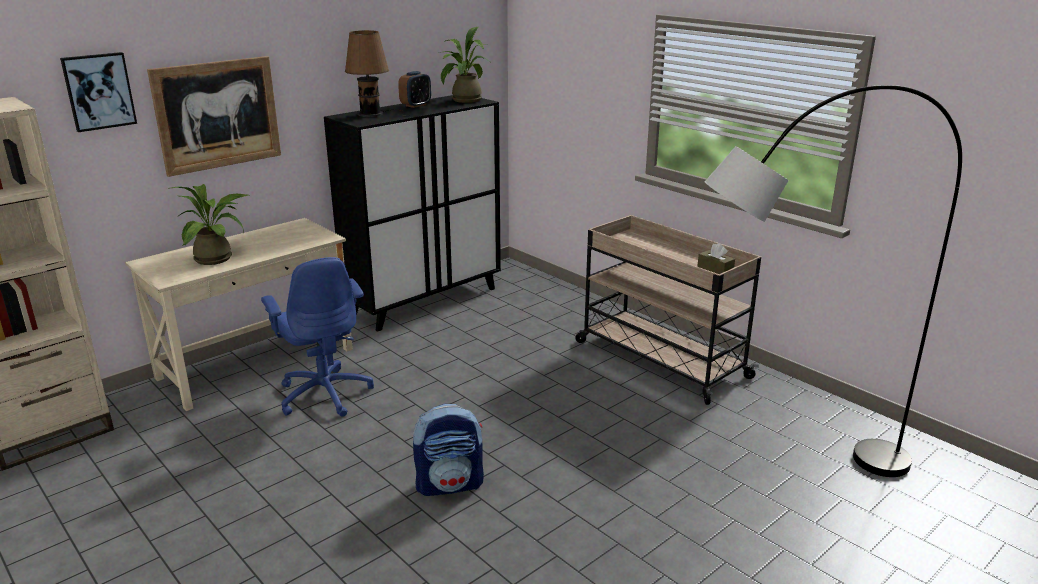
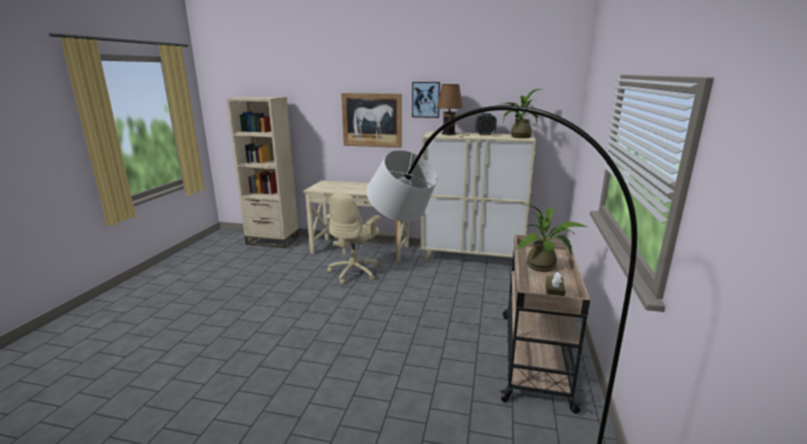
camera: 55 degrees right, 5 degrees down
picture [60,52,137,132] -> picture moved to [412,82,440,118]
potted plant [172,184,249,265] -> potted plant moved to [515,204,589,272]
blue office chair [261,257,374,417] -> beige office chair [326,194,380,284]
black cabinet [324,95,501,332] -> beige cabinet [421,132,536,261]
backpack [413,404,484,496] -> none

